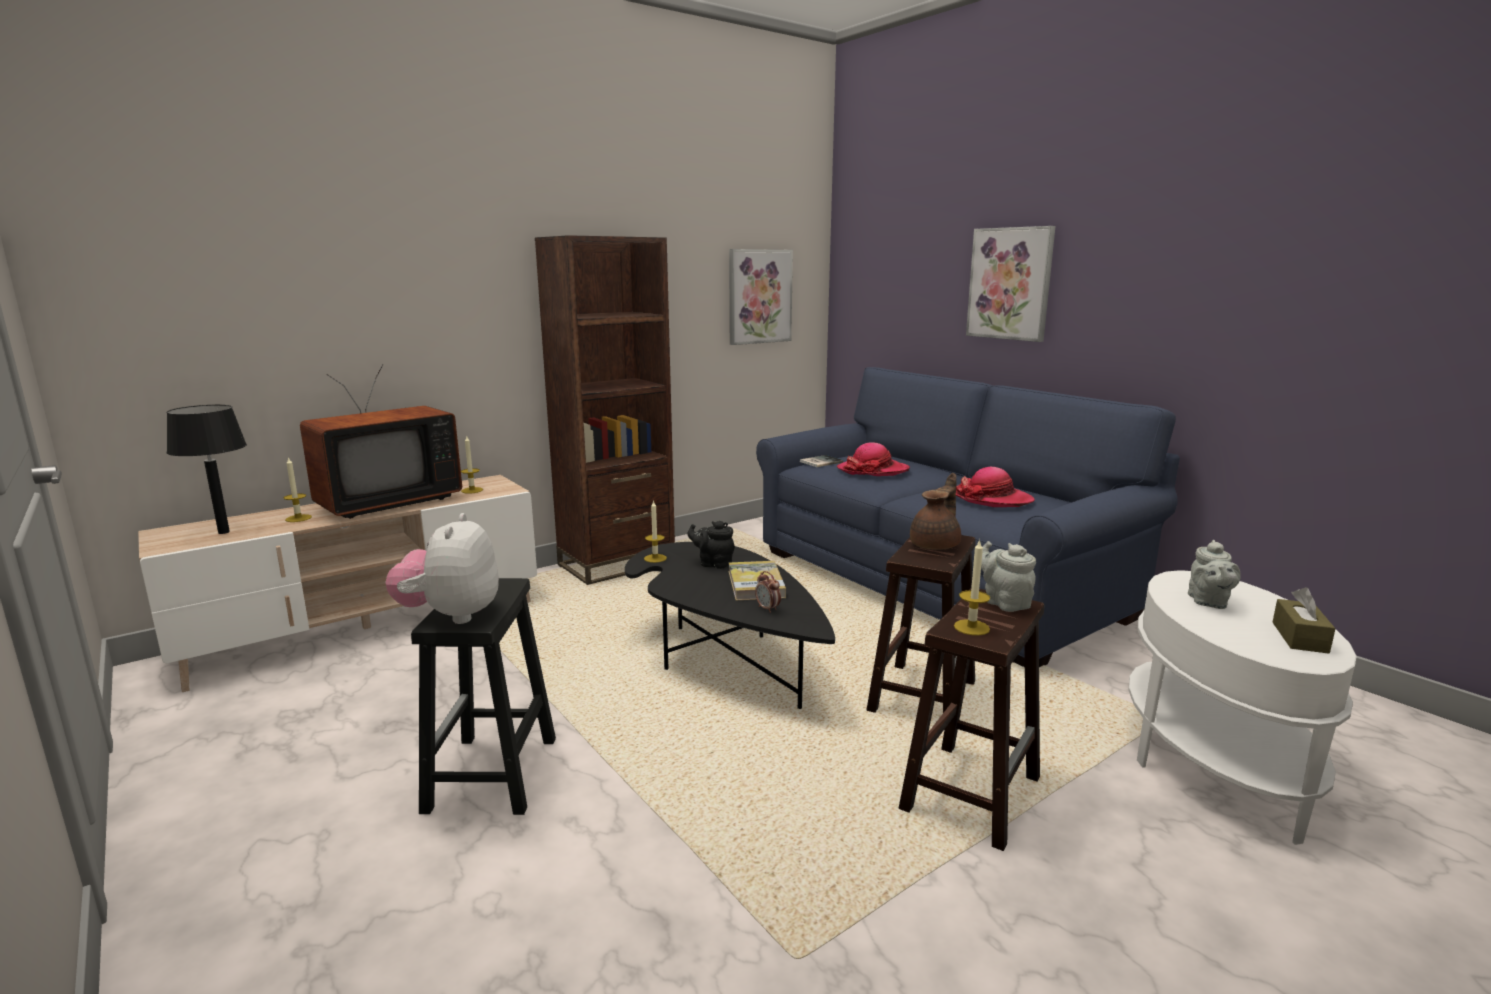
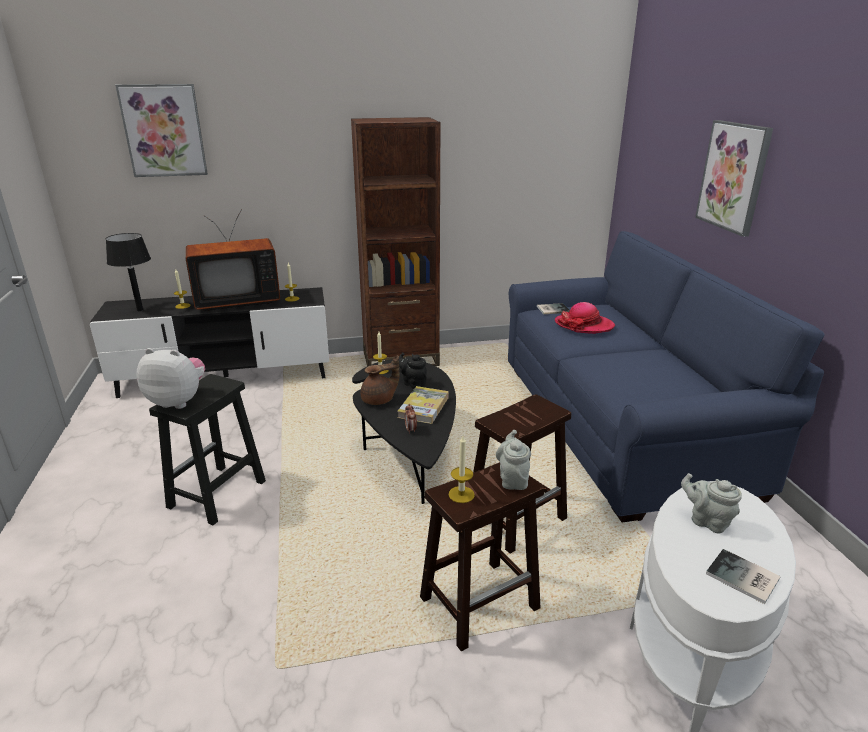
camera: 25 degrees right, 10 degrees up
beige tv stand [138,475,537,692] -> black tv stand [90,287,329,398]
plush toy [385,513,499,624] -> plush toy turned 75 degrees clockwise [136,348,205,409]
picture [729,249,793,345] -> picture moved to [115,84,208,177]
brown teapot [910,473,961,550] -> brown teapot moved to [361,355,400,405]
hat [956,467,1035,507] -> none
grey teapot [1188,540,1241,609] -> grey teapot turned 90 degrees clockwise [681,473,742,533]
brown tissue box [1272,587,1336,654] -> book [706,549,781,604]

